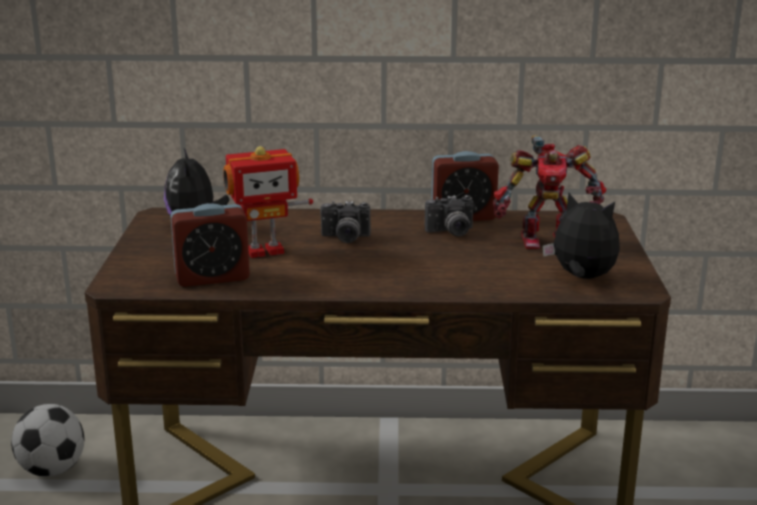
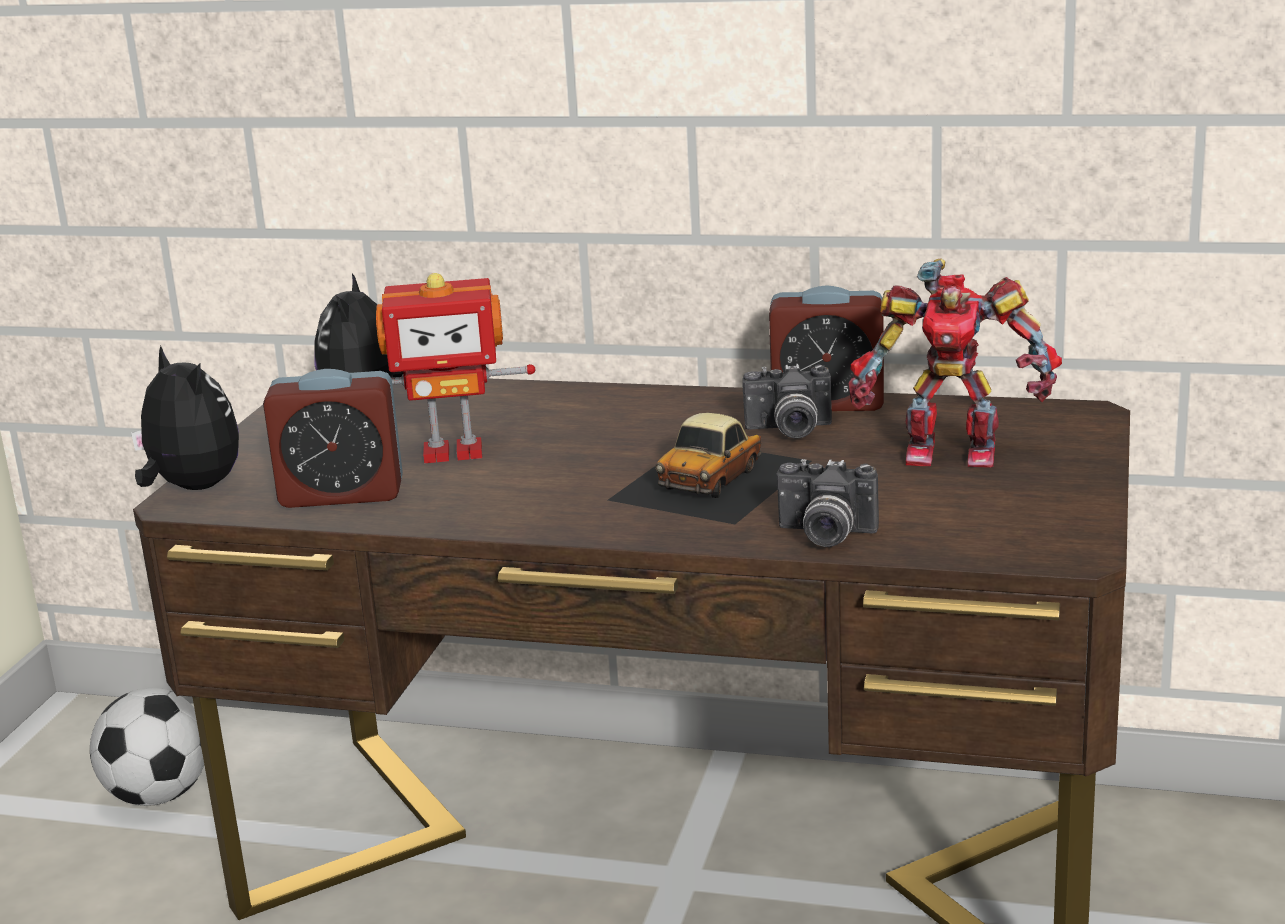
camera: 15 degrees right, 0 degrees up
camera [320,201,371,243] -> camera moved to [776,459,879,547]
plush toy [542,193,620,279] -> plush toy moved to [131,346,239,490]
none -> toy car [608,413,812,524]

